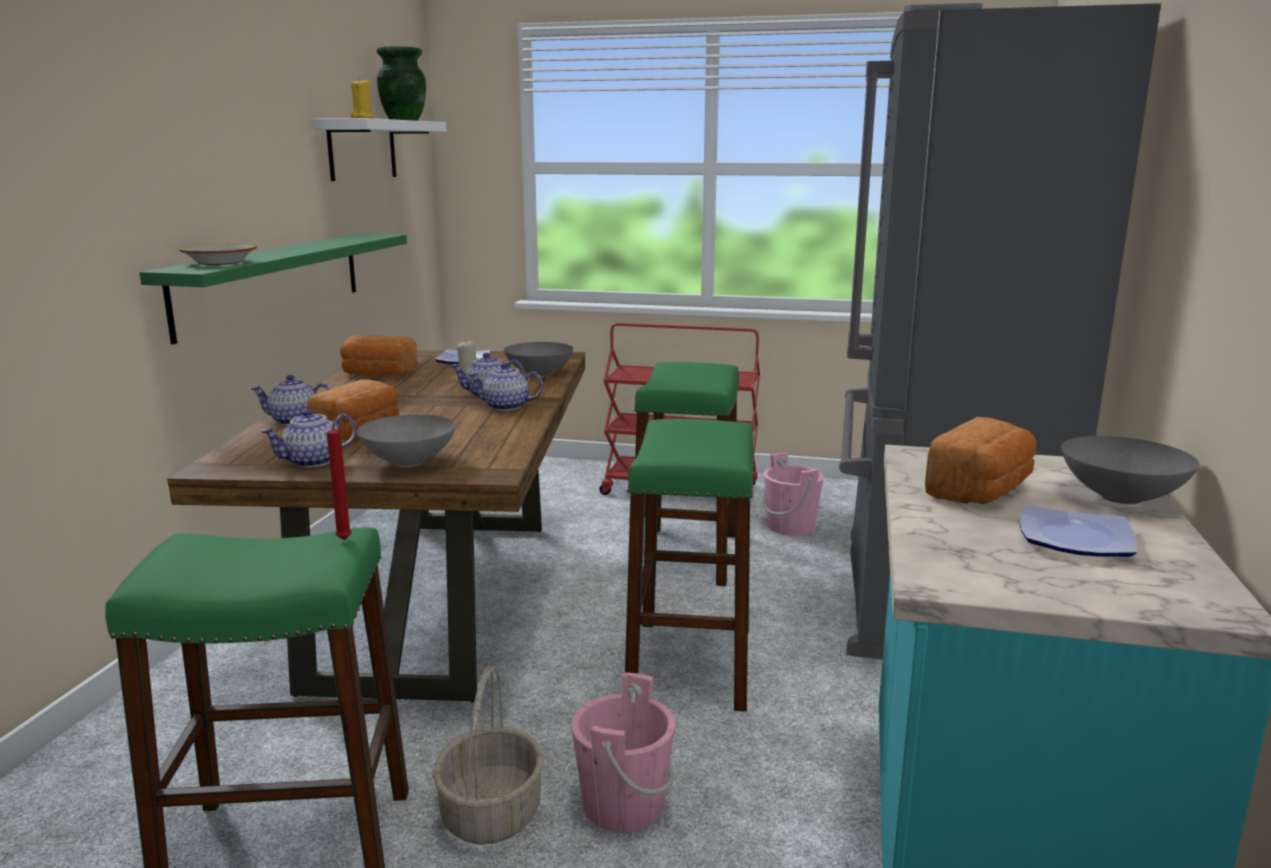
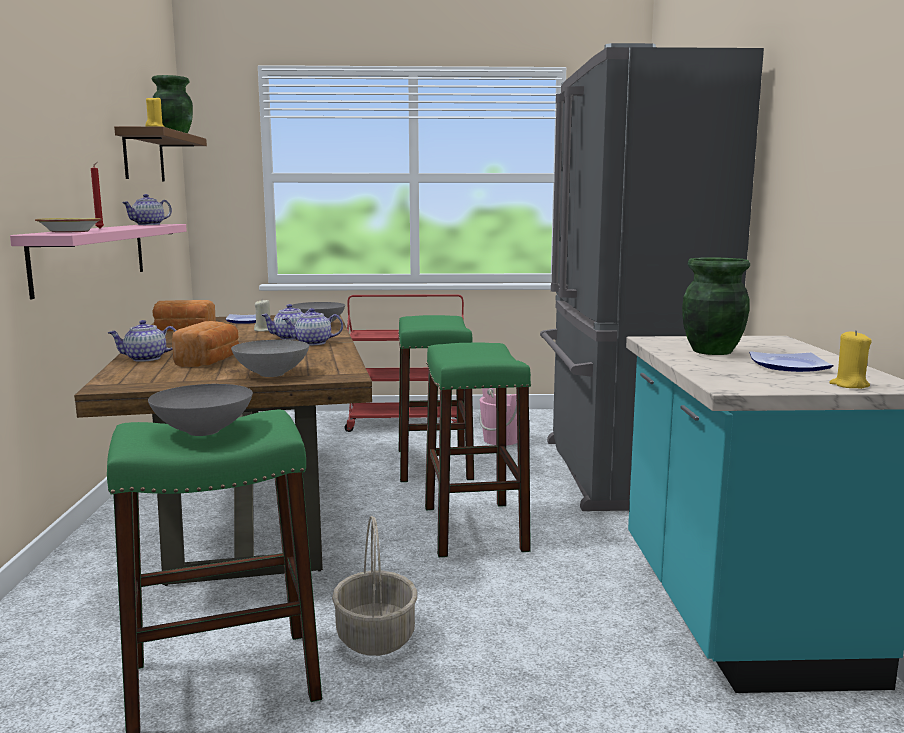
camera: 15 degrees left, 5 degrees down
green shelf [139,233,407,344] -> pink shelf [10,224,187,299]
teapot [261,409,357,468] -> teapot moved to [122,194,172,225]
white shelf [313,118,446,181] -> brown shelf [114,126,207,182]
red candle [327,415,352,540] -> red candle moved to [91,162,104,228]
pink bucket [571,672,675,832] -> none
bread [925,417,1037,504] -> green vase [682,257,750,355]
grey bowl [1061,436,1199,505] -> grey bowl moved to [148,384,253,436]
none -> yellow candle [829,330,872,389]

